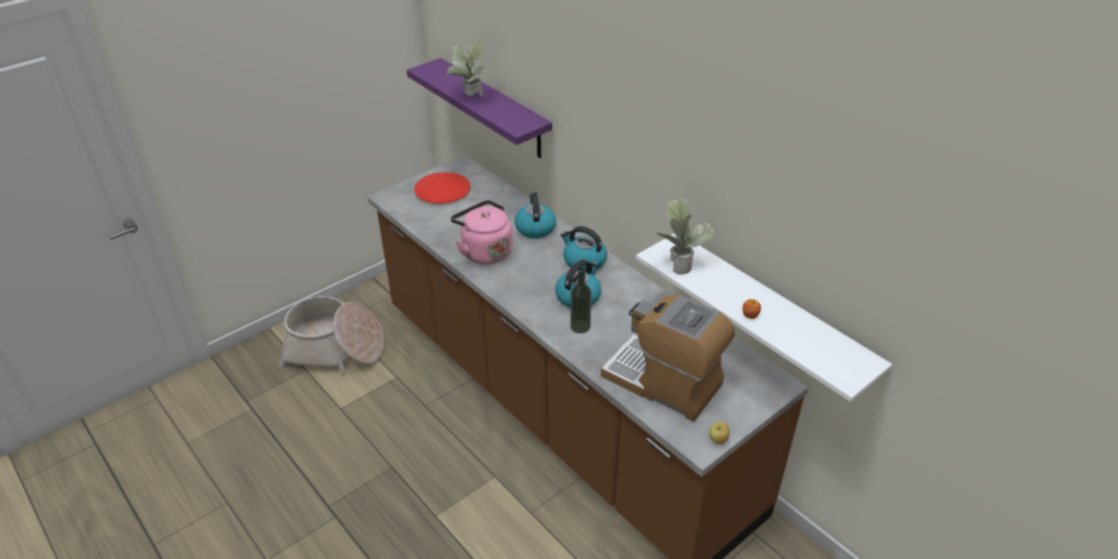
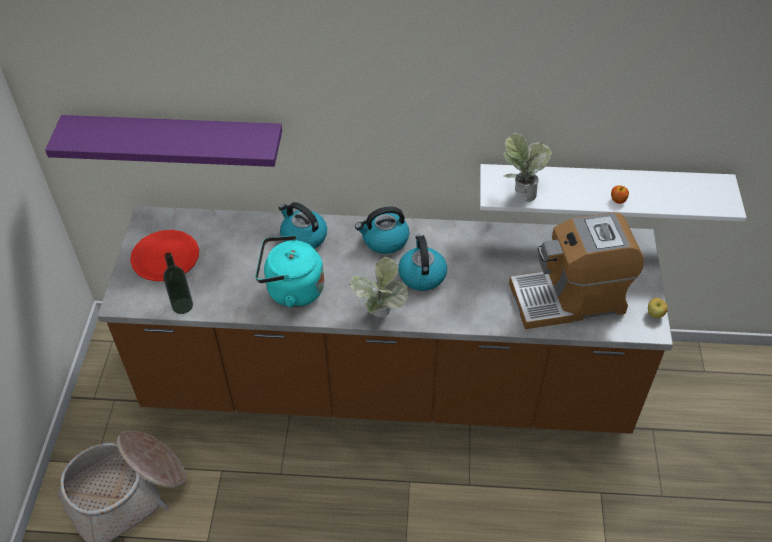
camera: 45 degrees left, 10 degrees up
potted plant [447,39,485,97] -> potted plant moved to [349,257,408,317]
pink kettle [451,200,513,264] -> turquoise kettle [256,235,324,308]
bottle [570,267,592,334] -> bottle moved to [163,252,193,314]

